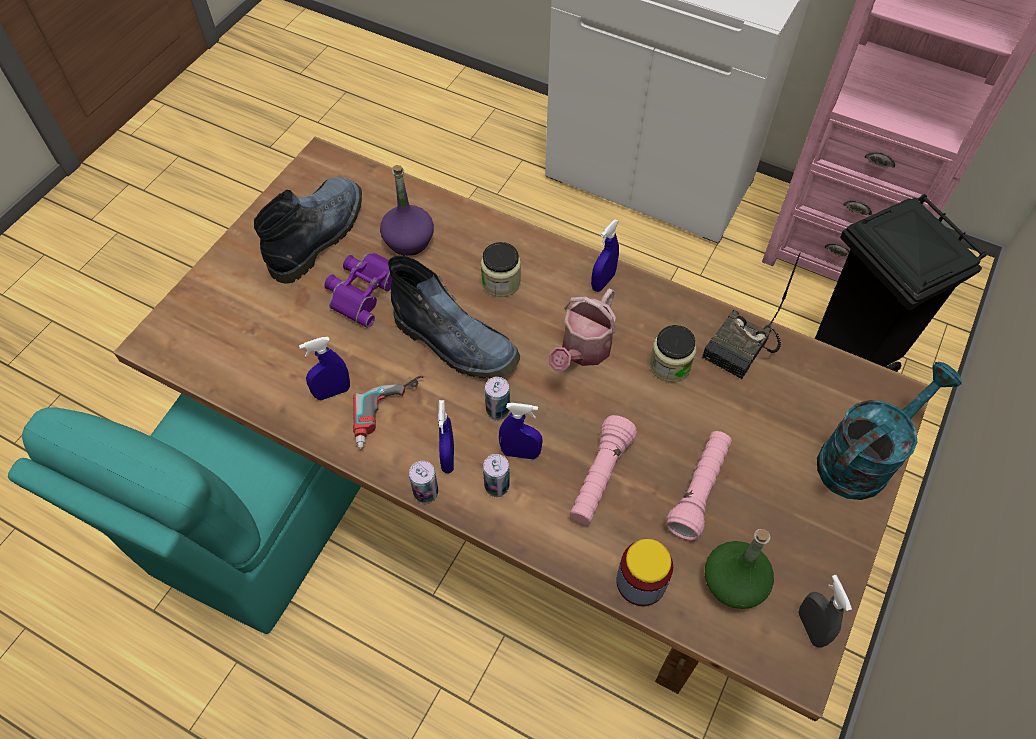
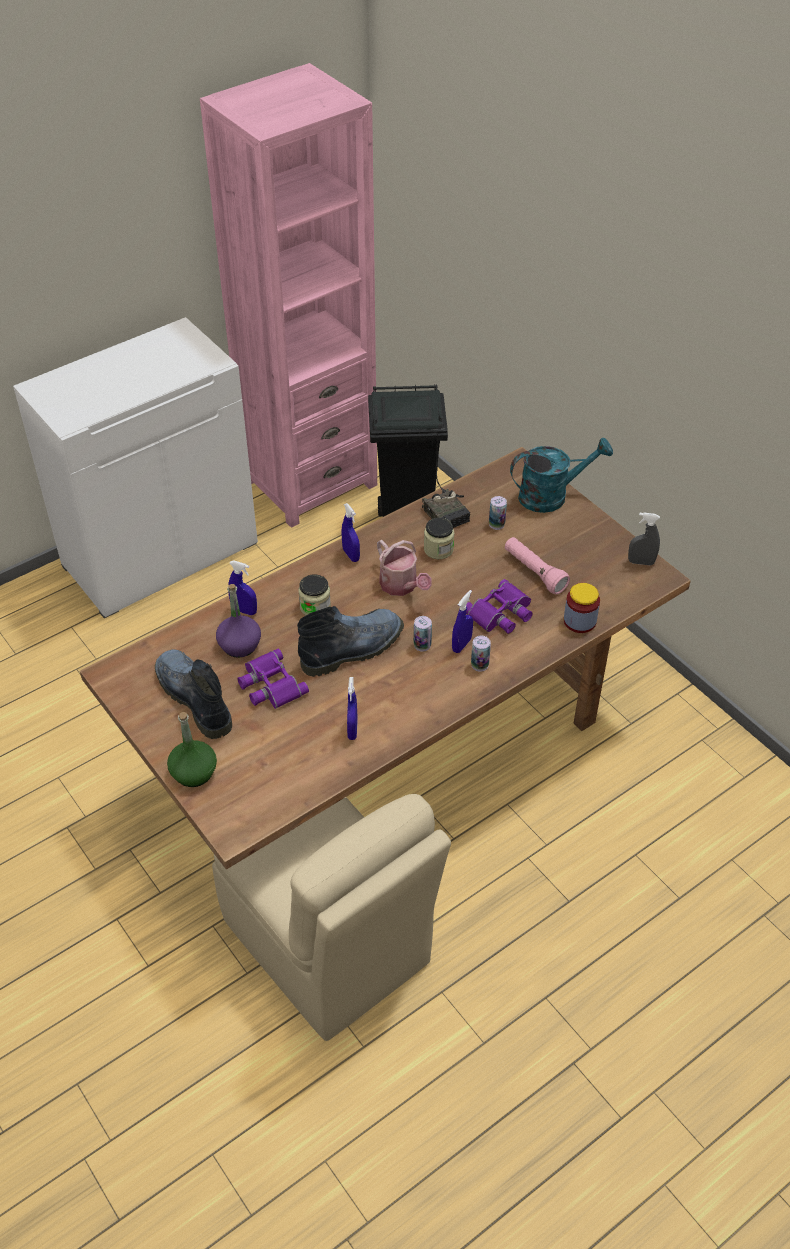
camera: 65 degrees left, 10 degrees down
turquoise chair [8,394,361,634] -> beige chair [212,794,451,1041]
power drill [353,376,424,449] -> none
can [409,461,438,504] -> can moved to [489,496,507,530]
blue spray bottle [438,400,454,474] -> blue spray bottle moved to [228,561,257,615]
pink flashlight [570,415,637,524] -> purple binoculars [466,579,533,634]
green bottle [705,529,774,609] -> green bottle moved to [167,712,217,787]
turquoise watering can [817,362,962,500] -> turquoise watering can turned 90 degrees clockwise [510,438,613,513]

